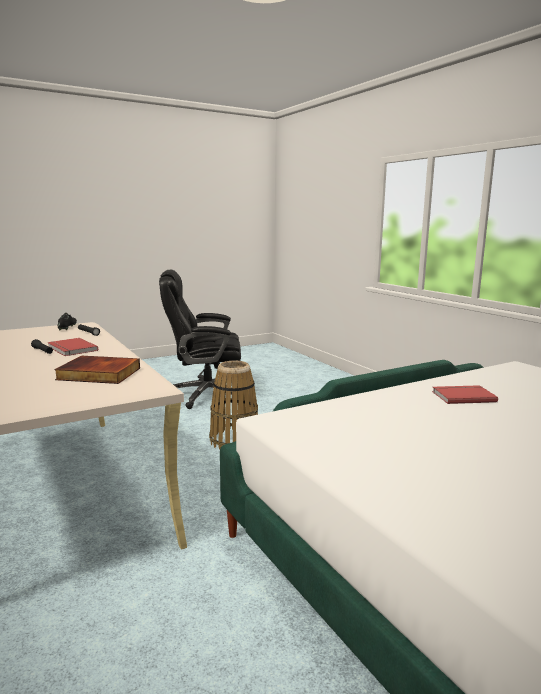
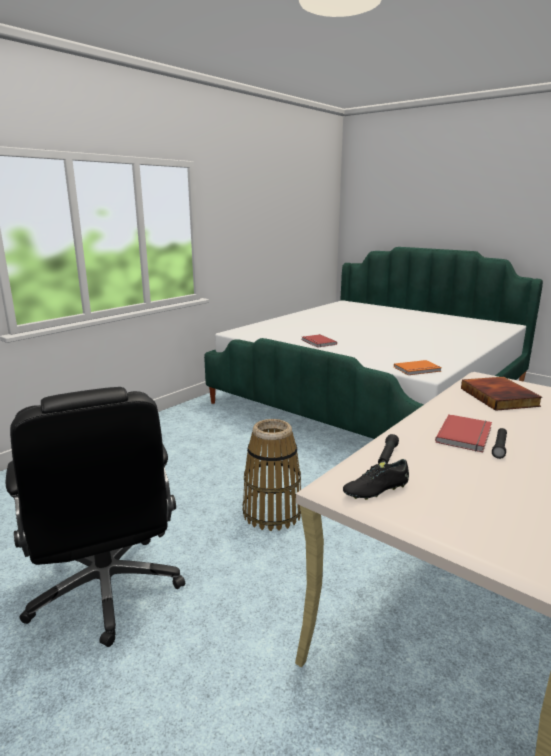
camera: 110 degrees left, 5 degrees up
none -> orange book [394,360,442,375]

